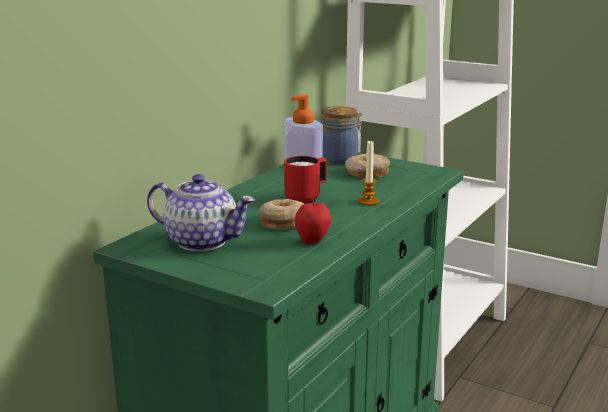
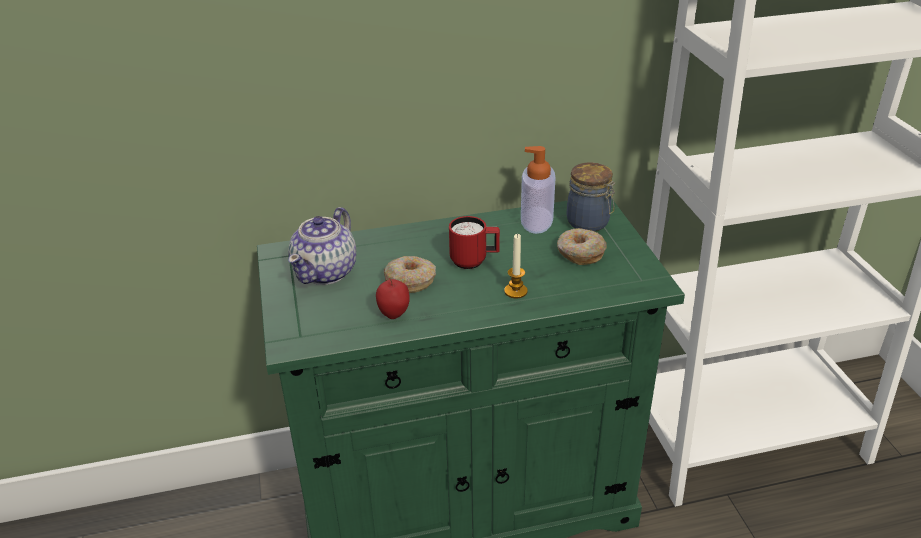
camera: 45 degrees right, 15 degrees up
teapot [147,174,255,252] -> teapot turned 45 degrees clockwise [288,207,356,285]

